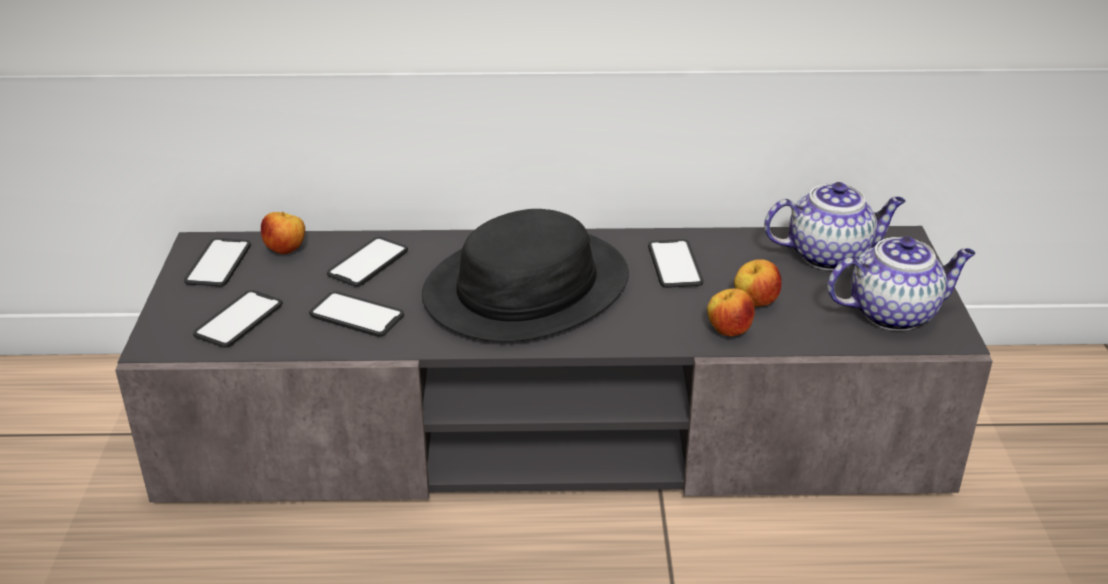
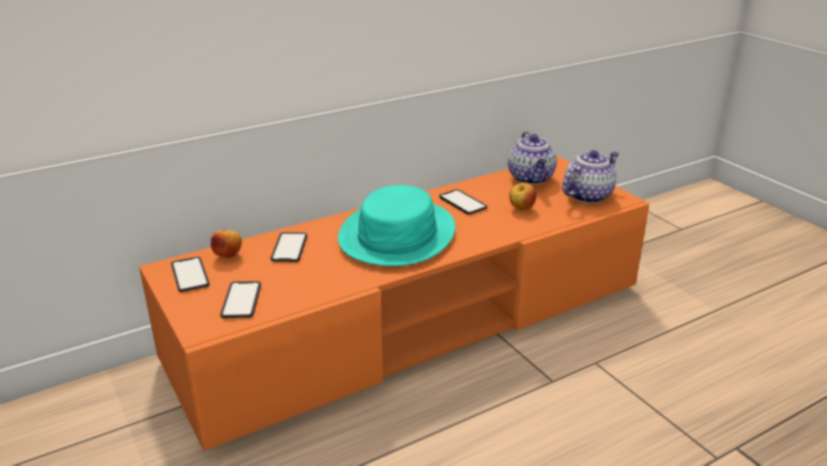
camera: 30 degrees left, 5 degrees down
grey tv stand [115,226,993,502] -> orange tv stand [139,156,649,451]
phone [309,291,404,336] -> none
black hat [422,209,629,342] -> turquoise hat [338,185,455,266]
apple [707,288,755,336] -> none
teapot [764,182,906,270] -> teapot turned 120 degrees clockwise [508,132,557,185]

